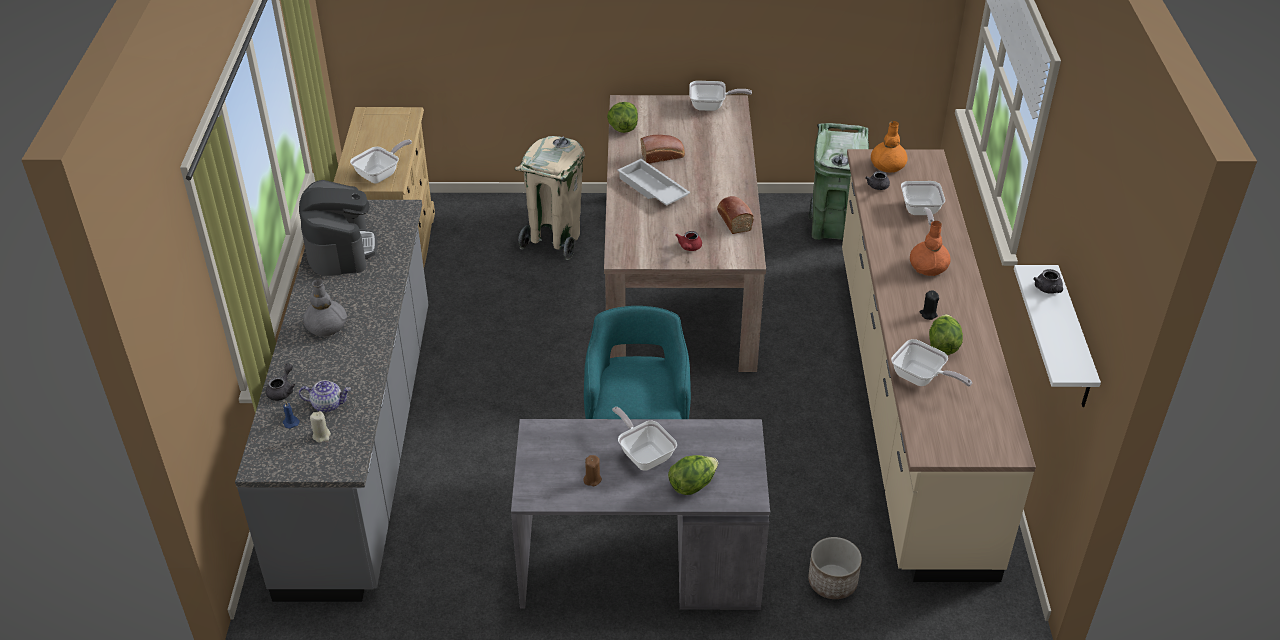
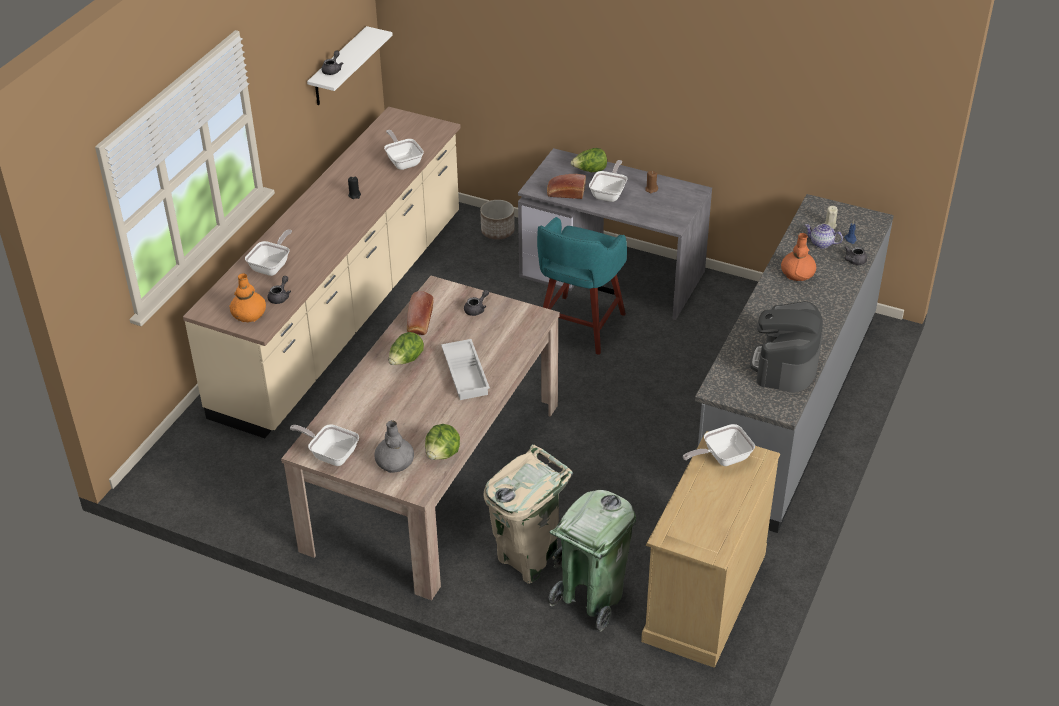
camera: 155 degrees left, 0 degrees up
grey vase [303,279,347,337] -> grey vase moved to [374,420,414,473]
frying pan [612,407,677,471] -> frying pan turned 150 degrees counterclockwise [589,160,628,202]
bread [641,135,685,164] -> bread moved to [547,174,586,199]
red teapot [675,231,702,251] -> grey teapot [464,290,489,316]
green trash can [808,123,869,241] -> green trash can moved to [548,490,636,632]
orange vase [910,221,951,276] -> orange vase moved to [781,233,816,281]
lettuce [929,314,963,355] -> lettuce moved to [389,332,424,365]

